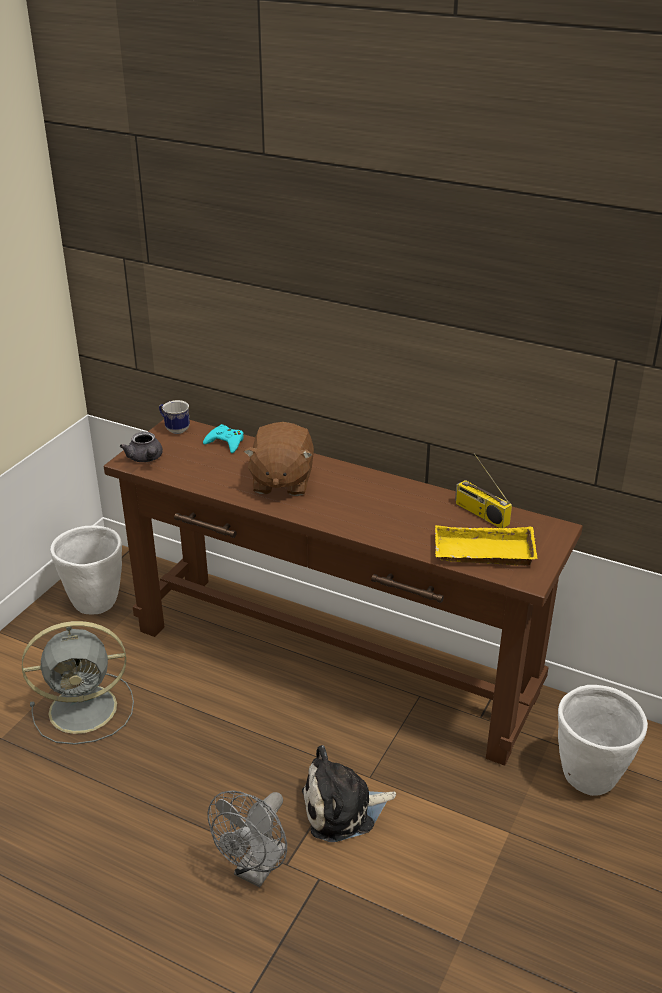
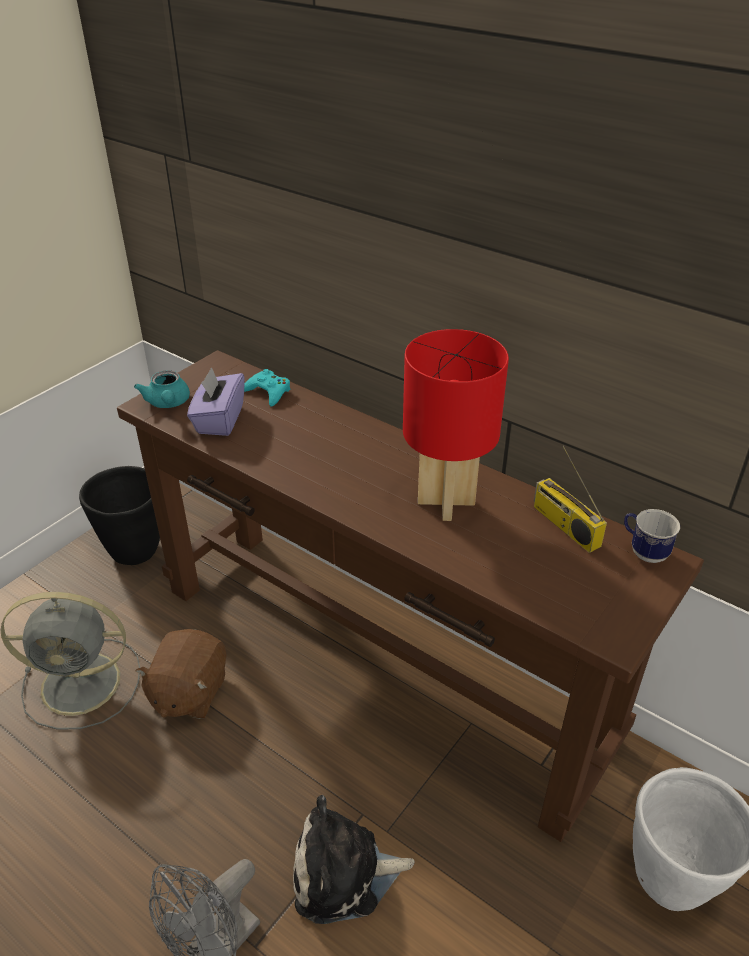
camera: 10 degrees right, 5 degrees up
white planter [50,526,122,614] -> black planter [79,466,160,565]
grey teapot [120,432,163,462] -> turquoise teapot [134,370,190,408]
mug [159,400,190,434] -> mug moved to [624,509,680,563]
brown plush toy [244,422,314,496] -> brown plush toy moved to [135,629,227,719]
yellow tray [435,525,538,566] -> none
none -> purple tissue box [187,367,245,436]
none -> red table lamp [403,329,509,521]

